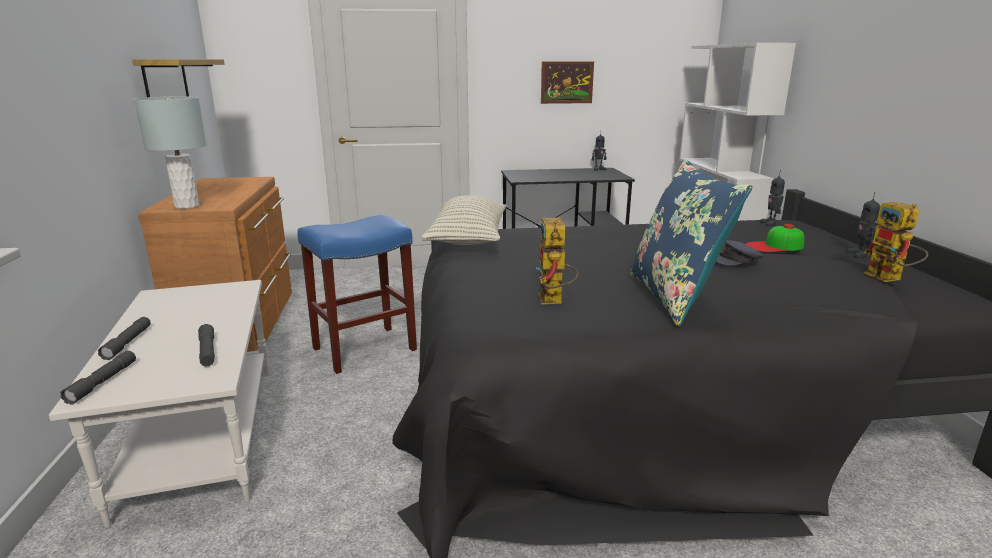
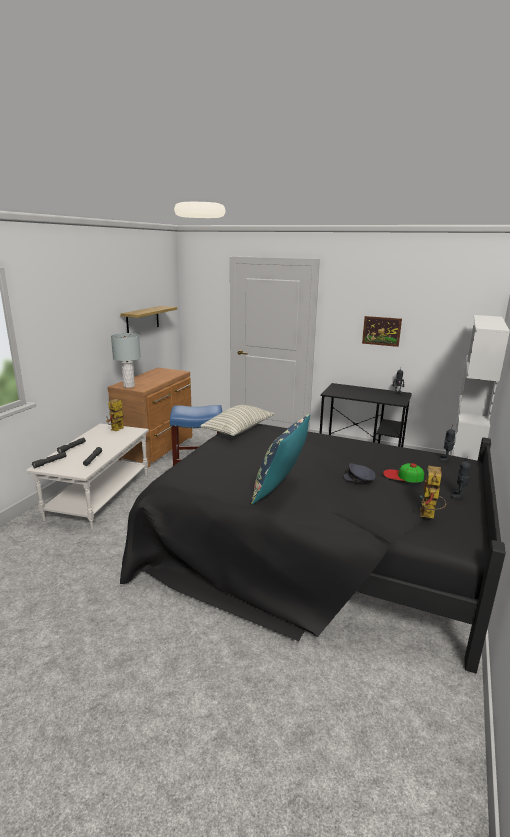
camera: 30 degrees right, 0 degrees up
toy robot [536,217,579,305] -> toy robot moved to [106,399,124,431]

